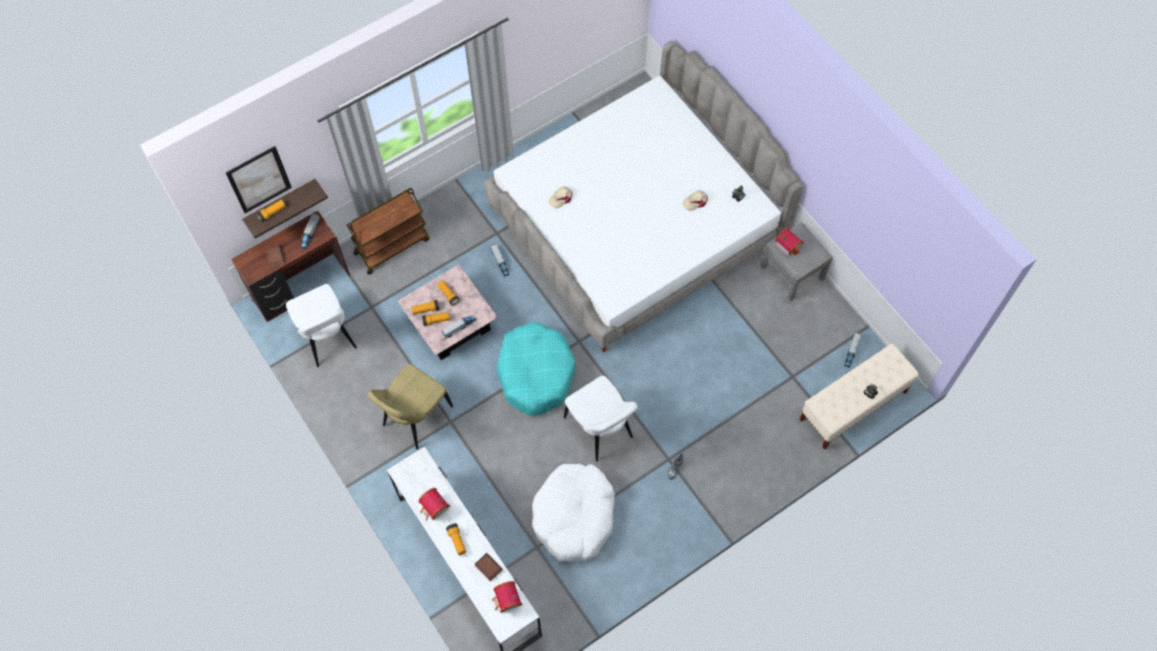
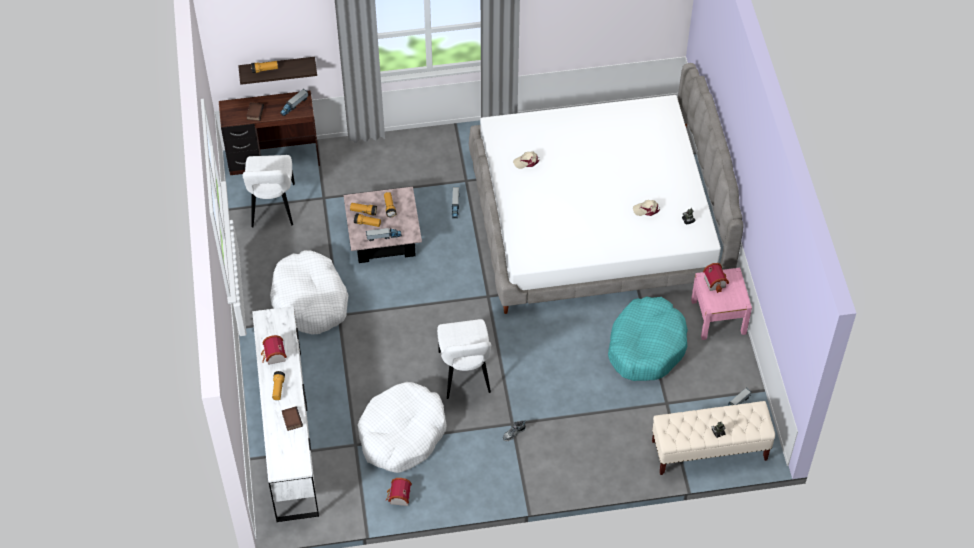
camera: 25 degrees right, 10 degrees down
picture [226,146,292,213] -> none
brown cart [347,188,430,275] -> none
beige chair [367,364,453,449] -> white dog bed [270,250,349,334]
toy house [492,581,522,613] -> toy house moved to [386,478,412,506]
turquoise dog bed [497,322,575,415] -> turquoise dog bed moved to [608,297,688,381]
grey nightstand [760,222,833,301] -> pink nightstand [691,268,752,340]

